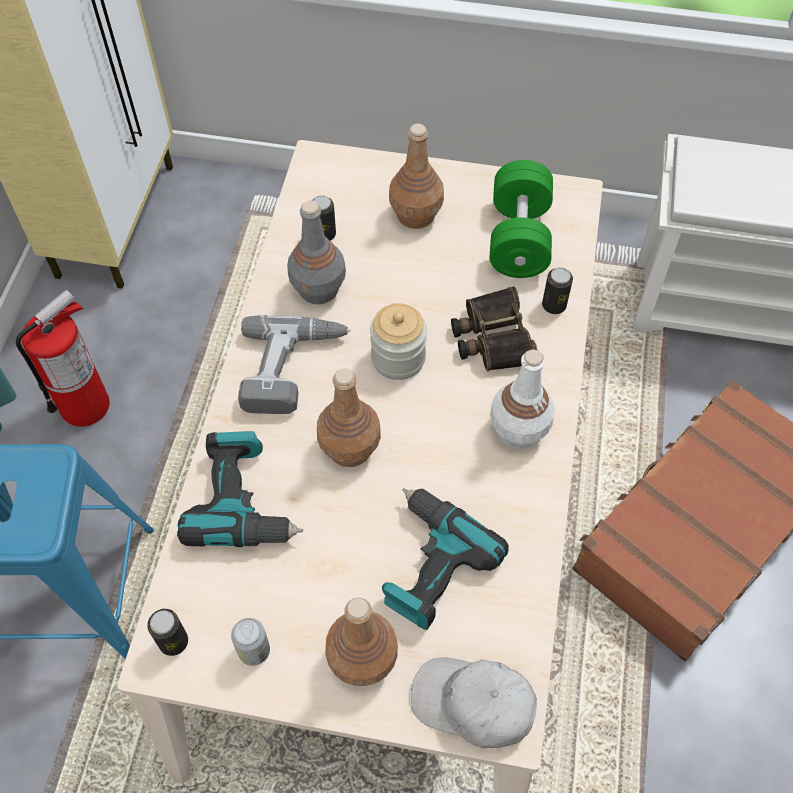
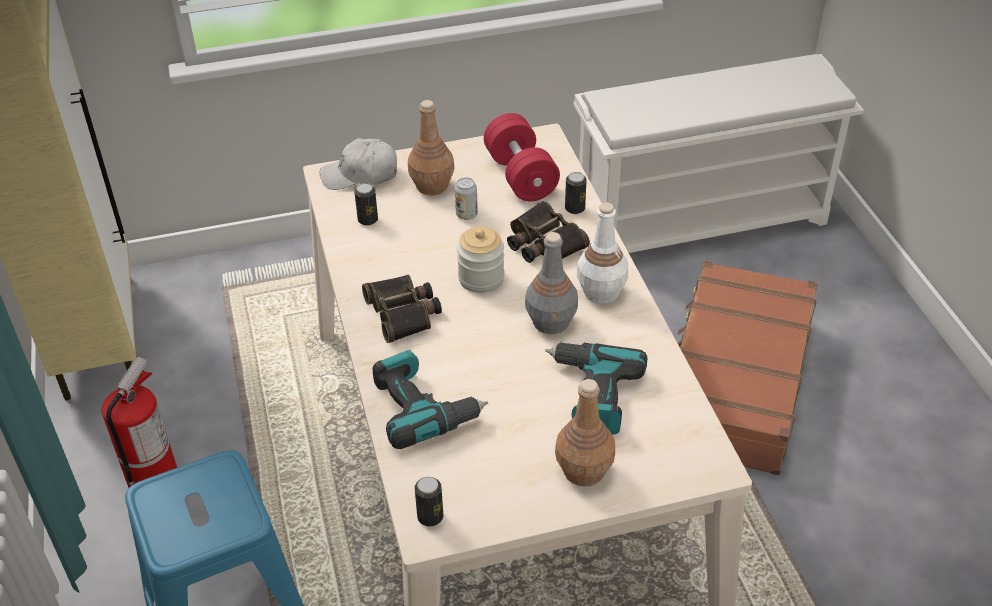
camera: 25 degrees left, 15 degrees down
can [231,618,270,666] -> can moved to [455,177,478,220]
power drill [238,315,350,414] -> binoculars [362,275,442,343]
grey bottle [287,200,346,304] -> grey bottle moved to [525,232,578,334]
brown bottle [317,369,381,467] -> none
white cap [411,657,537,748] -> white cap moved to [320,138,397,190]
green dumbbell [490,160,553,278] -> red dumbbell [484,113,560,201]

